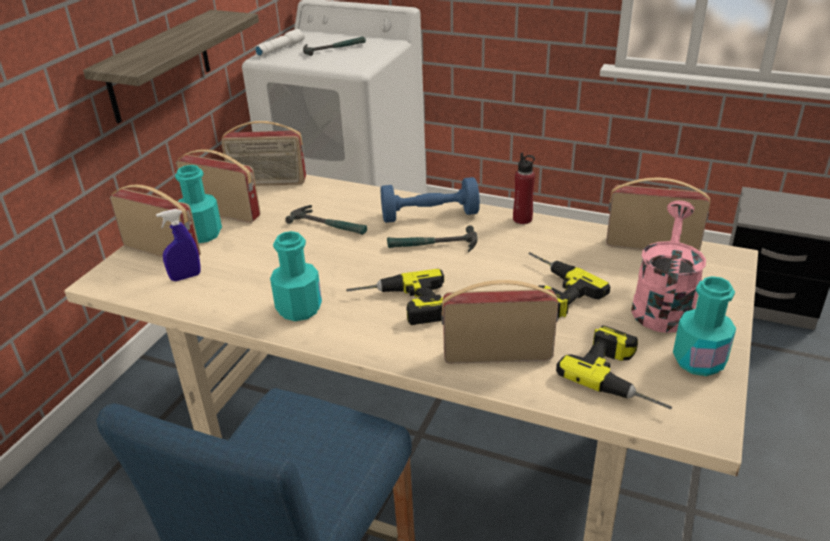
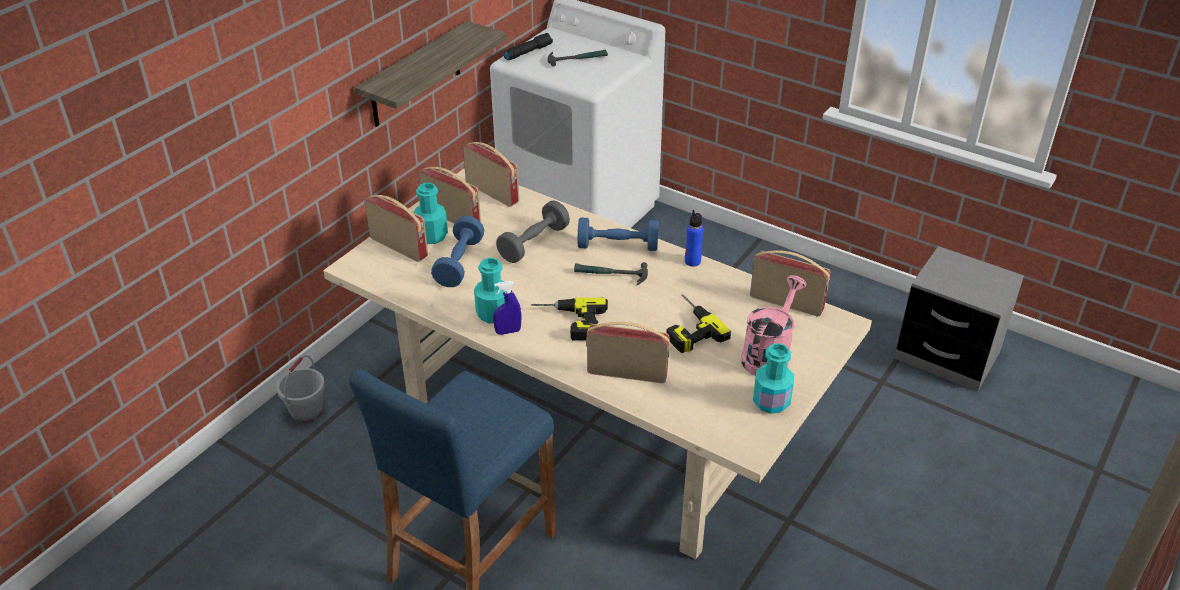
camera: 10 degrees right, 5 degrees up
blue spray bottle [156,209,201,281] -> blue spray bottle moved to [493,281,521,335]
radio [222,121,306,186] -> radio turned 150 degrees counterclockwise [463,142,519,207]
white flashlight [255,29,305,56] -> black flashlight [504,33,553,60]
hammer [285,205,367,235] -> grey dumbbell [496,200,570,263]
red bottle [513,153,535,224] -> blue bottle [685,210,704,267]
power drill [556,325,672,409] -> none
none -> grey bucket [276,355,325,423]
none -> blue dumbbell [431,216,484,287]

